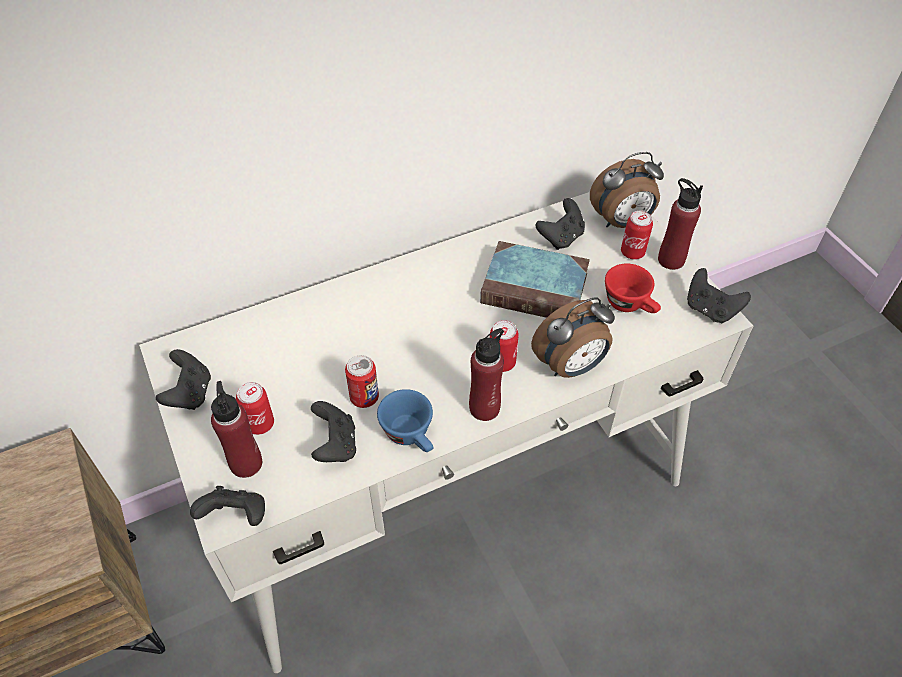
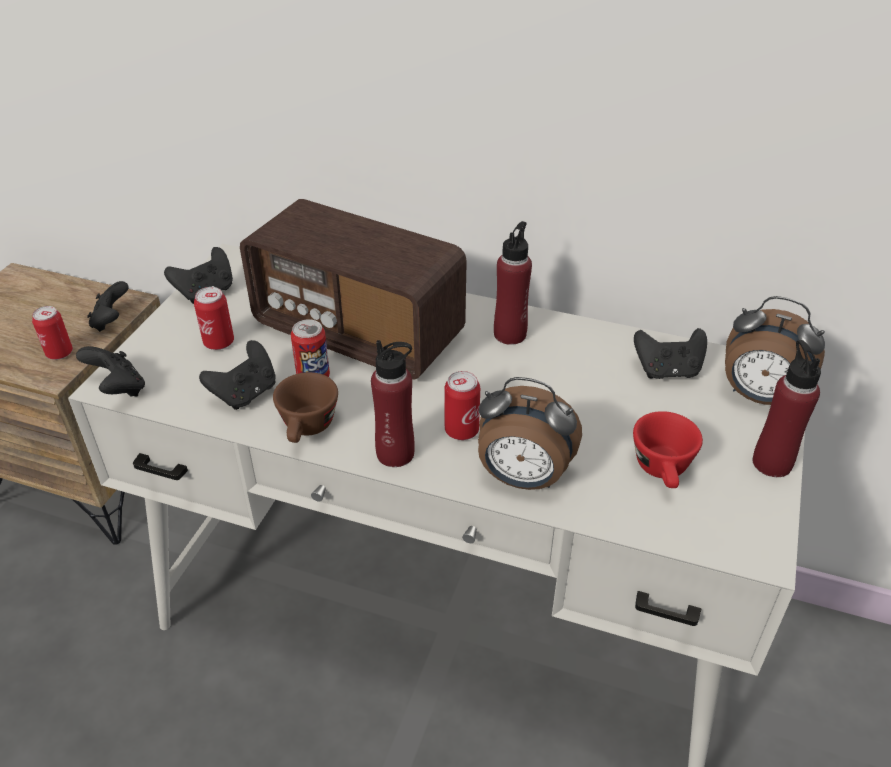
camera: 45 degrees right, 10 degrees down
red bottle [211,381,262,478] -> red bottle moved to [494,221,532,345]
blue cup [377,389,433,452] -> brown cup [273,372,338,443]
book [480,241,590,318] -> none
can [621,211,653,260] -> can moved to [32,306,73,360]
black game controller [687,268,751,323] -> black game controller moved to [87,281,129,332]
none -> radio [240,199,467,379]

